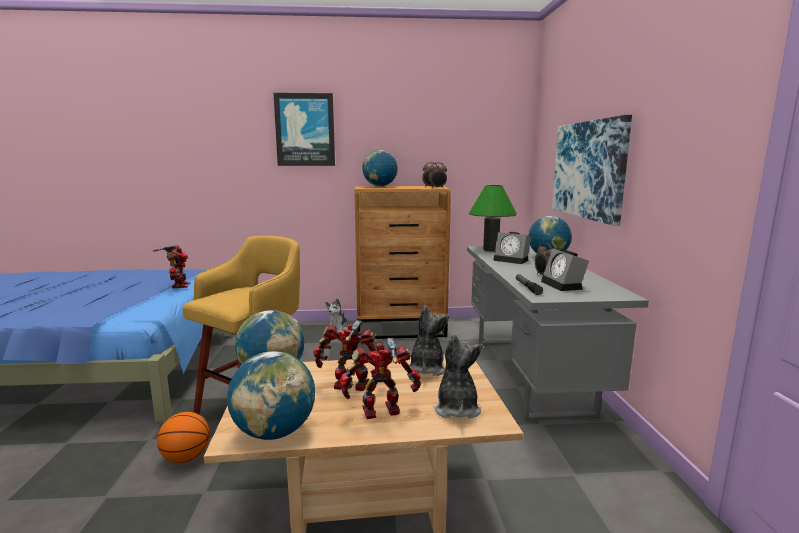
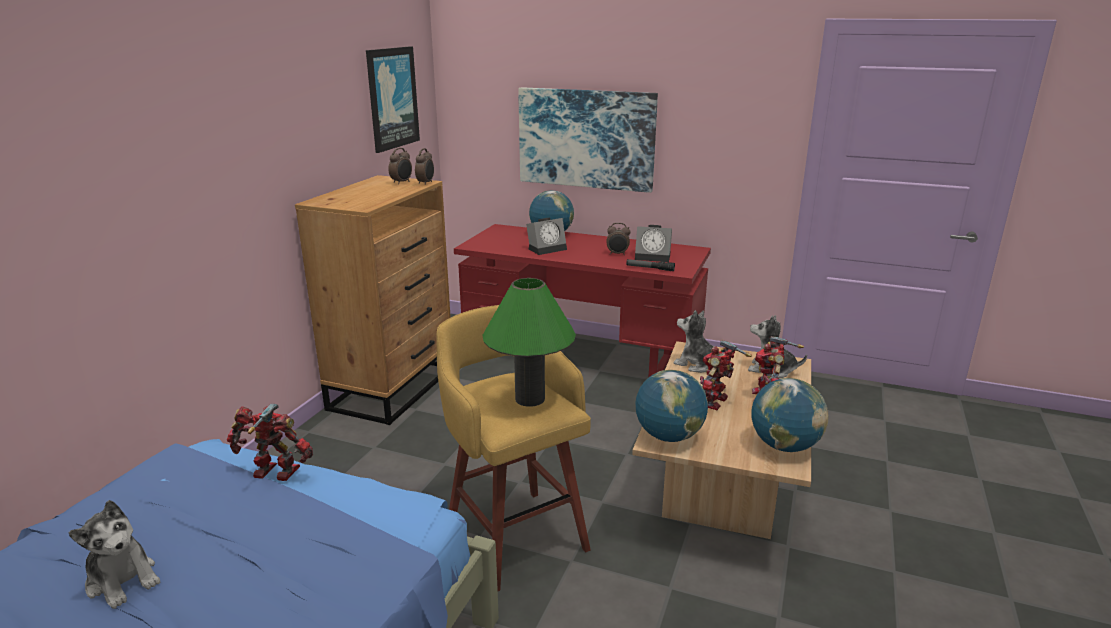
camera: 65 degrees left, 10 degrees up
basketball [157,412,210,463] -> none
picture [274,93,335,166] -> picture moved to [366,46,420,153]
plush toy [325,298,348,332] -> plush toy moved to [68,500,160,609]
globe [362,150,398,187] -> none
grey desk [467,246,649,421] -> red desk [454,224,711,378]
green table lamp [469,185,517,251] -> green table lamp moved to [482,278,576,407]

